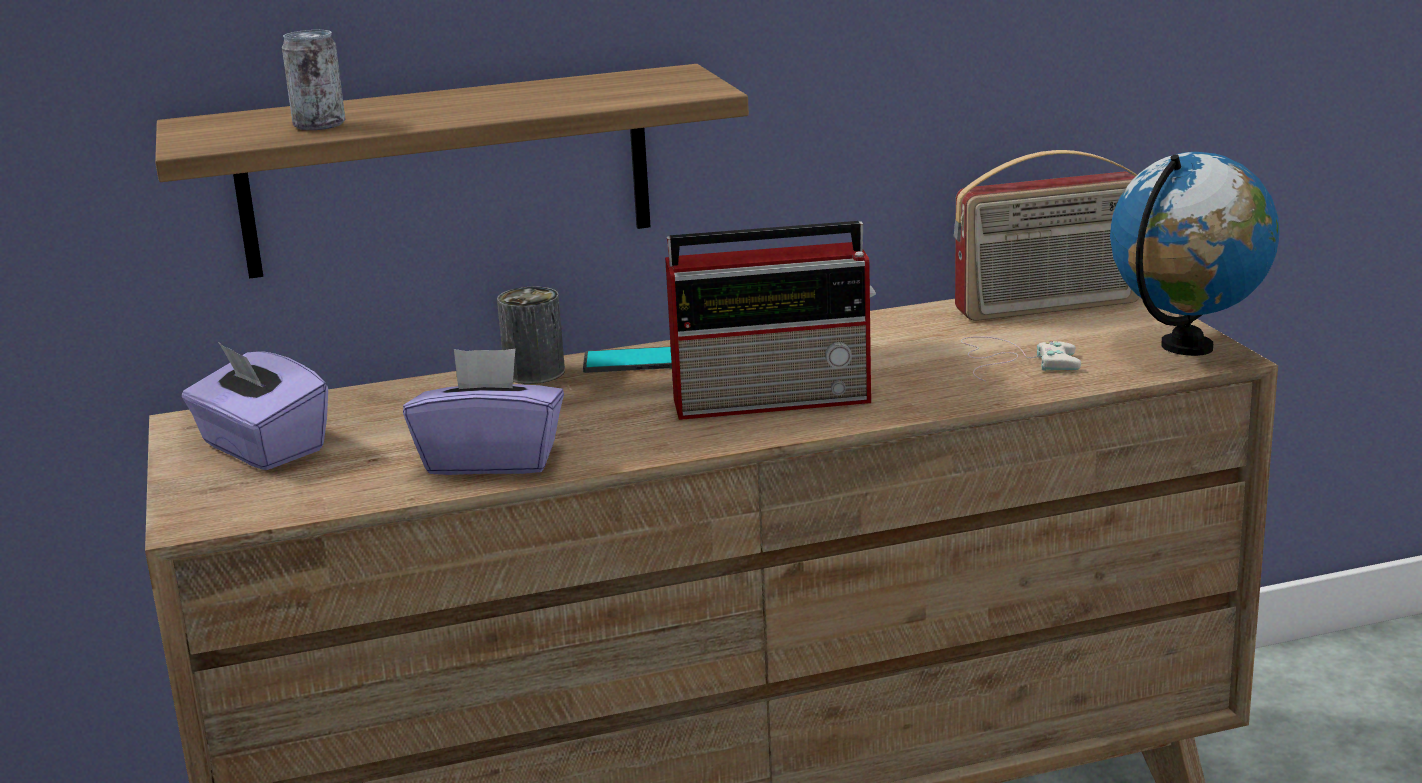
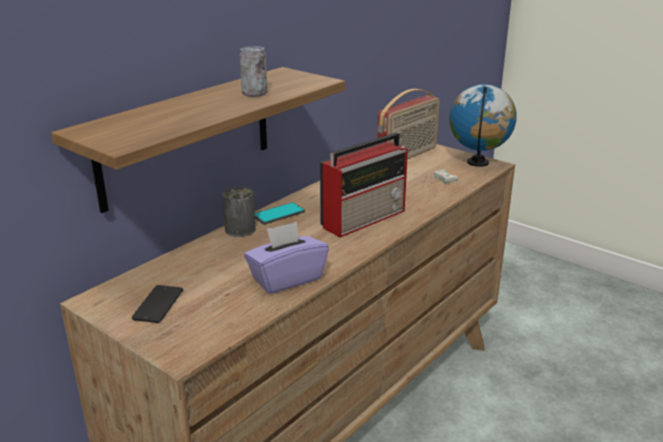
camera: 35 degrees left, 5 degrees up
purple tissue box [182,342,328,470] -> phone [132,285,183,323]
can [282,30,346,130] -> can moved to [240,46,267,97]

